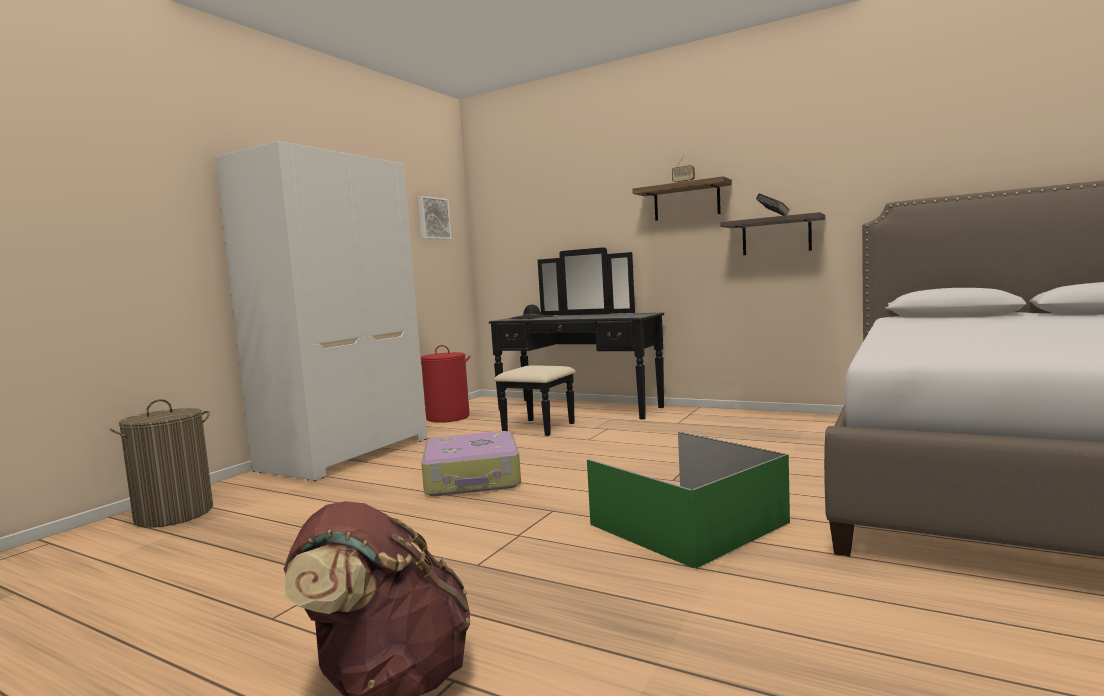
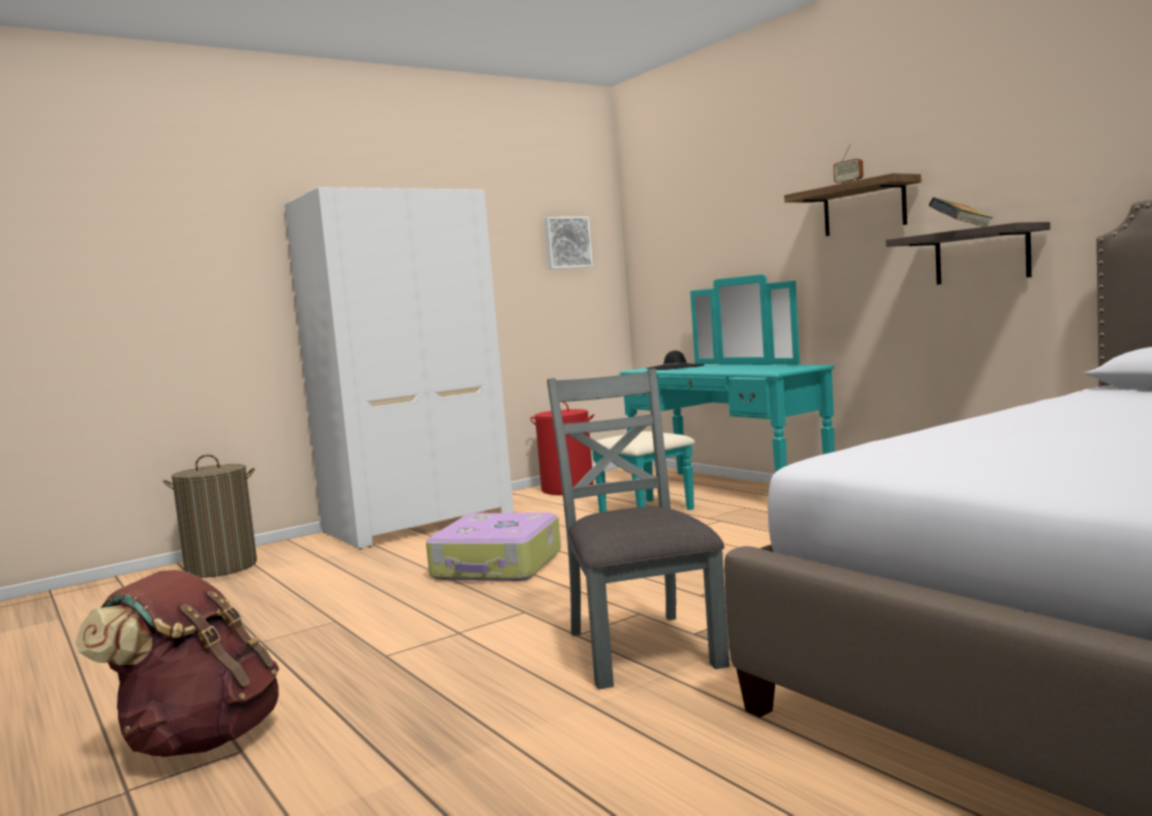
camera: 25 degrees right, 0 degrees up
black dresser [489,247,664,436] -> turquoise dresser [589,274,835,513]
green storage box [587,432,790,568] -> grey chair [547,368,730,689]

